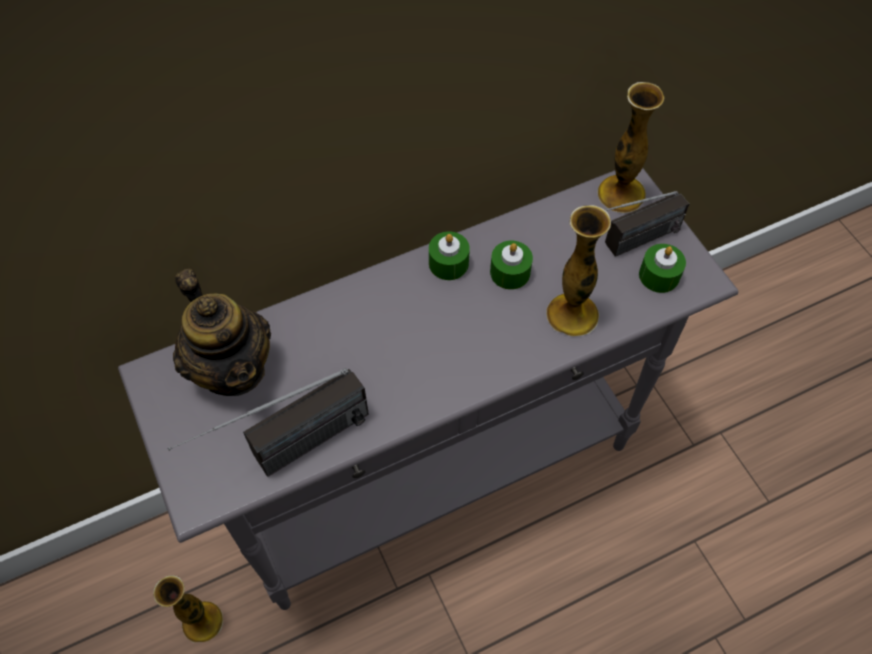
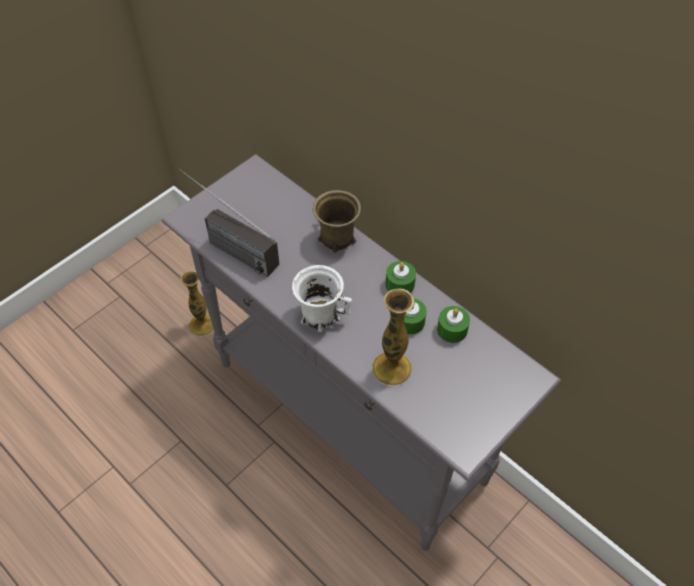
camera: 70 degrees right, 5 degrees down
teapot [173,269,271,396] -> none
vase [597,82,664,213] -> none
radio [604,191,689,257] -> none
green candle [639,244,686,293] -> green candle moved to [437,306,470,343]
none -> white mug [292,265,352,332]
none -> brown mug [313,190,361,253]

